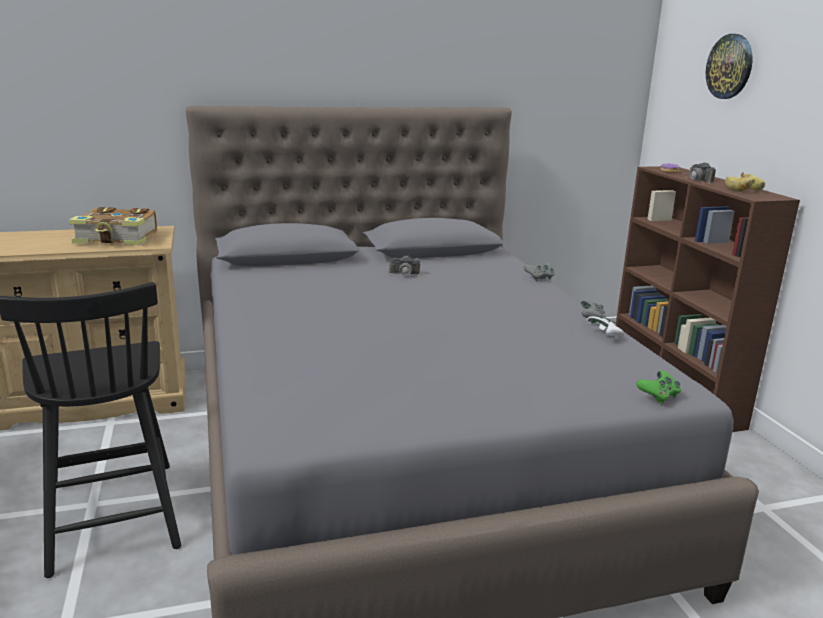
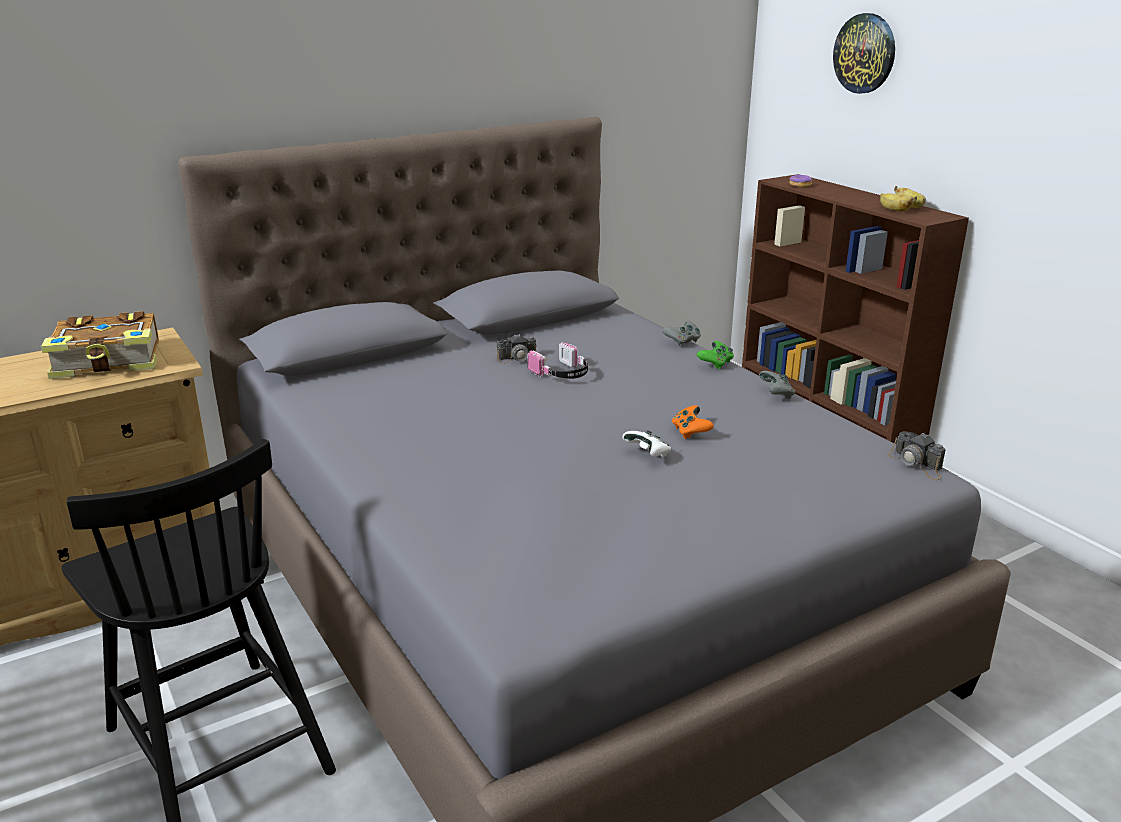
camera: 15 degrees left, 5 degrees up
white game controller [587,316,624,339] -> white game controller moved to [622,430,671,457]
green game controller [636,370,681,404] -> green game controller moved to [697,341,734,369]
camera [684,163,716,184] -> camera moved to [888,431,946,480]
none -> headphones [527,342,588,379]
none -> orange game controller [672,405,714,439]

